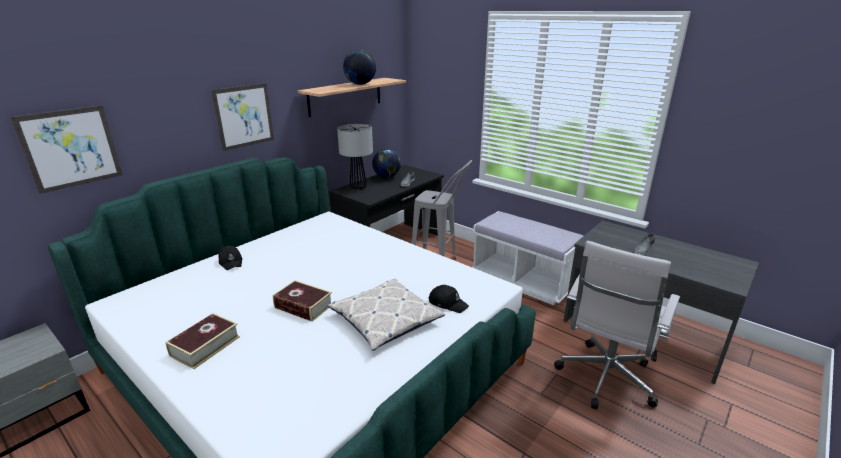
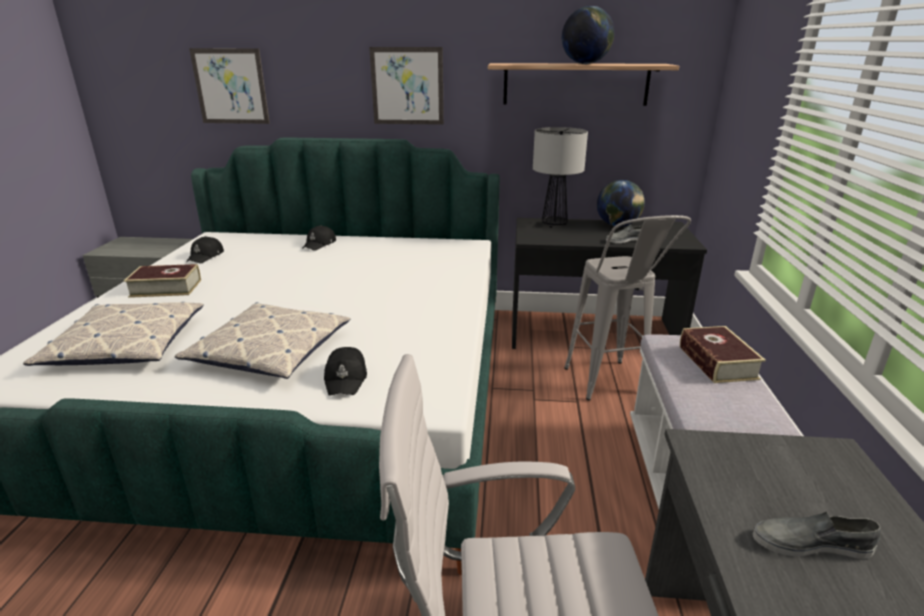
camera: 55 degrees right, 0 degrees up
book [273,280,332,322] -> book moved to [680,326,766,383]
none -> pillow [23,302,204,366]
none -> black cap [186,236,224,264]

